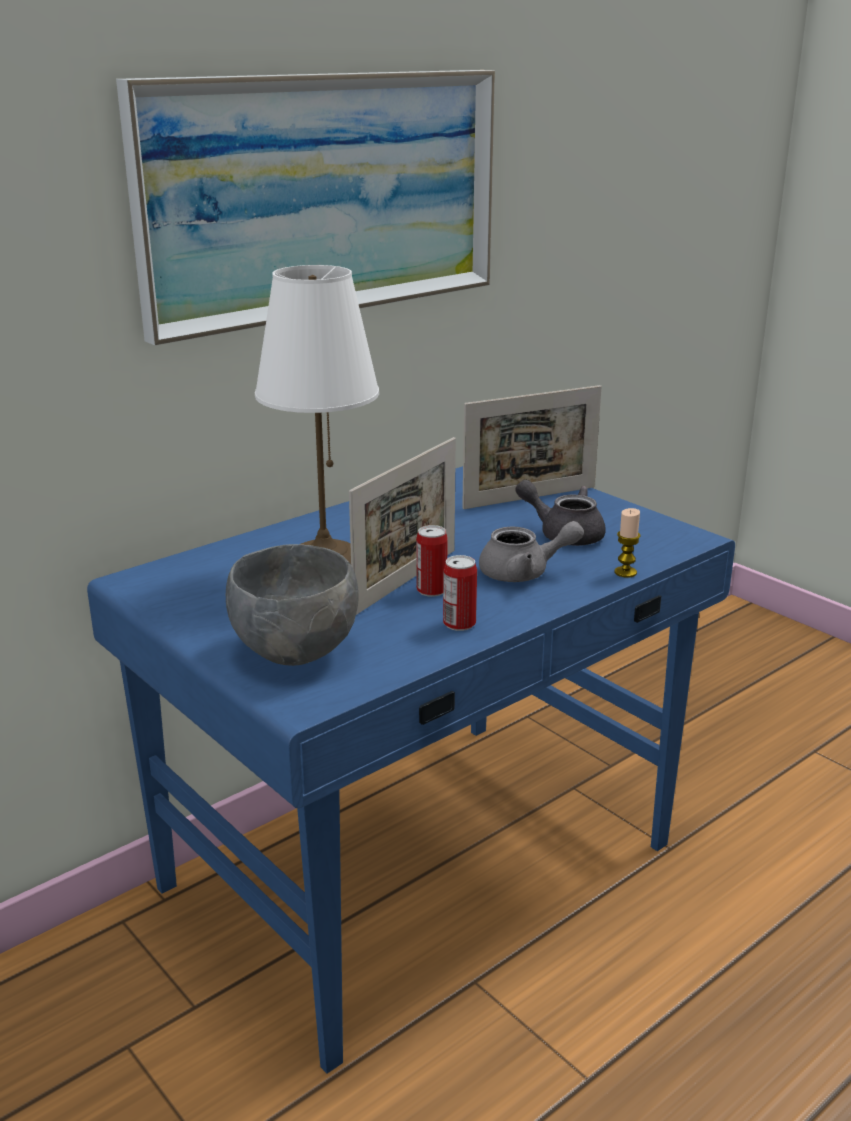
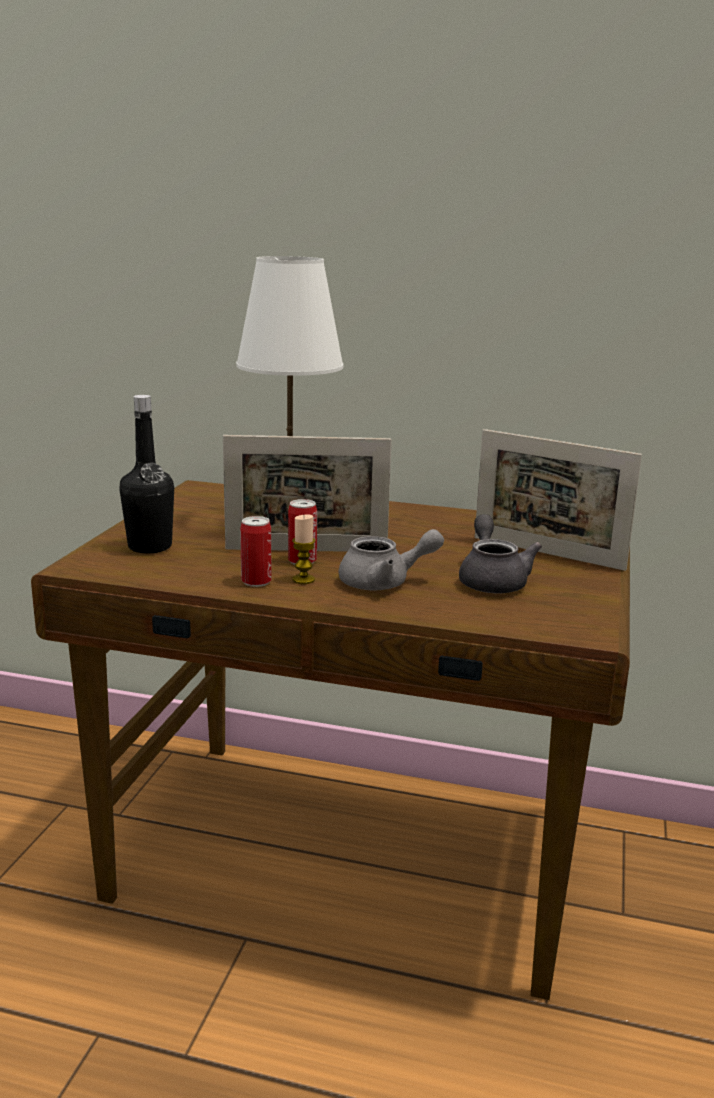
camera: 55 degrees right, 5 degrees down
blue desk [87,466,735,1074] -> brown desk [31,480,630,1000]
picture [116,70,495,345] -> none
grey bowl [226,544,359,666] -> black bottle [119,395,174,554]
grey teapot [479,521,584,582] -> grey teapot turned 60 degrees counterclockwise [339,529,444,590]
candle [615,508,640,578] -> candle moved to [292,515,315,584]

